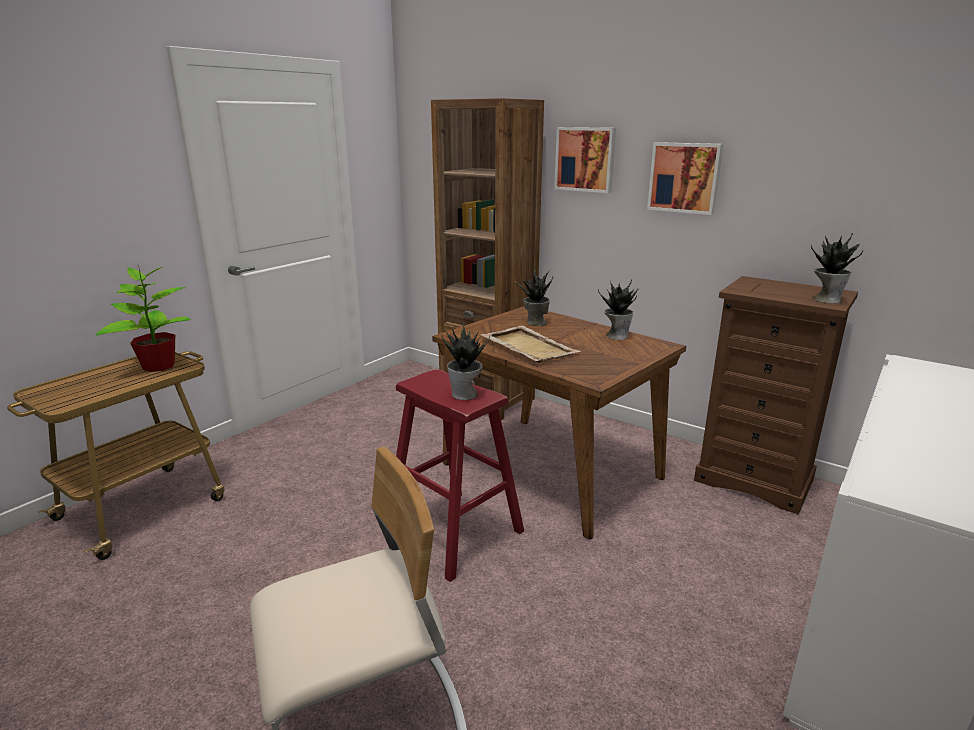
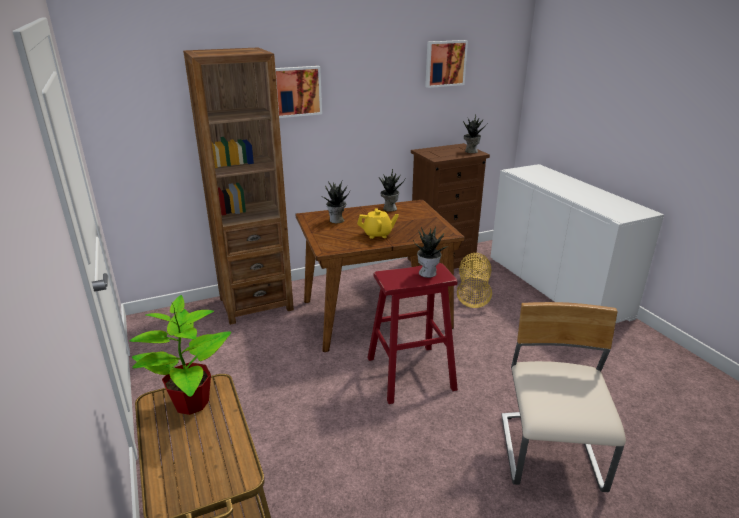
camera: 60 degrees left, 5 degrees up
beige tray [481,326,581,363] -> yellow teapot [357,208,399,239]
picture [647,142,723,215] -> picture moved to [425,40,468,88]
none -> basket [457,253,492,308]

